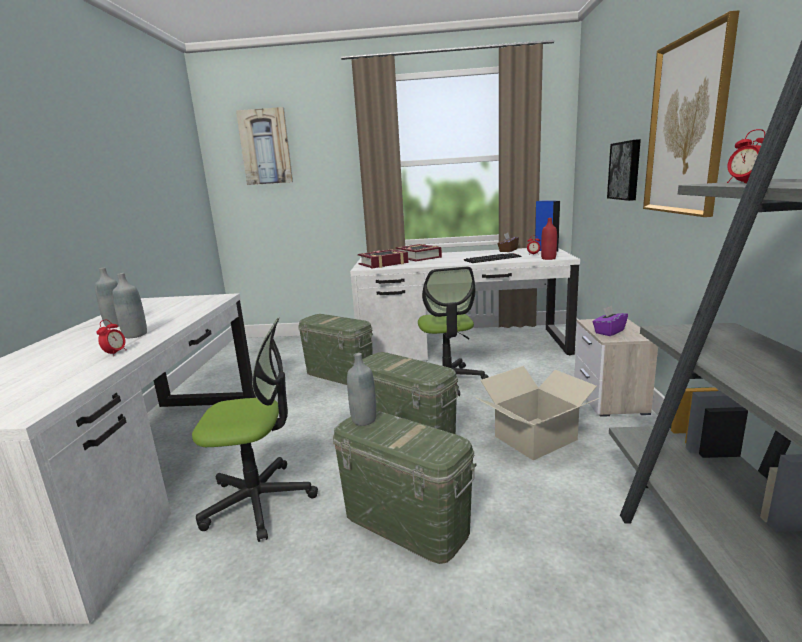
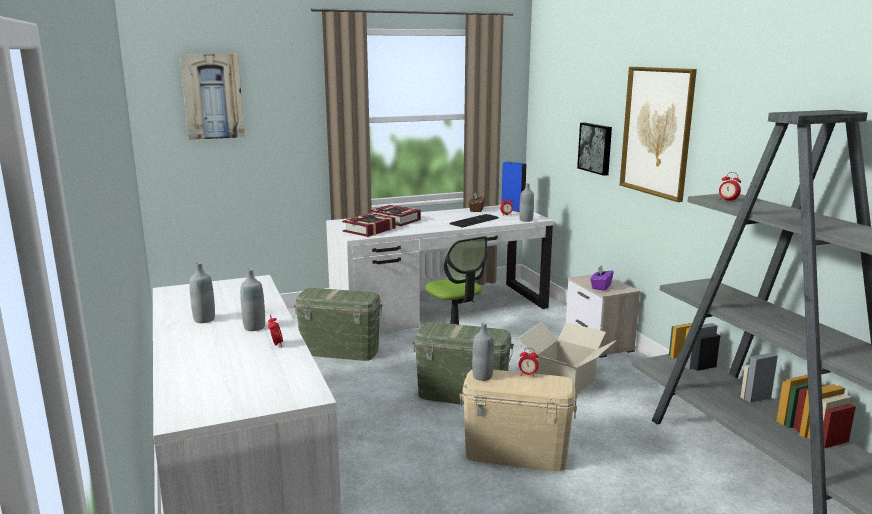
camera: 25 degrees left, 0 degrees up
office chair [192,318,318,542] -> none
green storage box [333,410,477,564] -> beige storage box [459,370,578,471]
red bottle [541,218,557,260] -> grey bottle [519,183,534,222]
none -> alarm clock [519,348,539,378]

